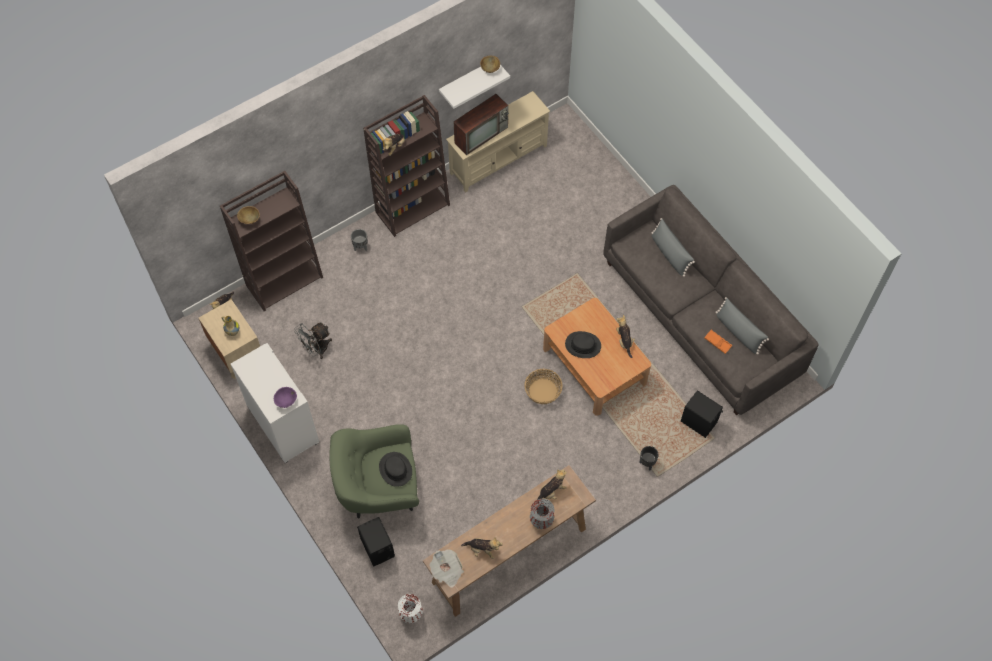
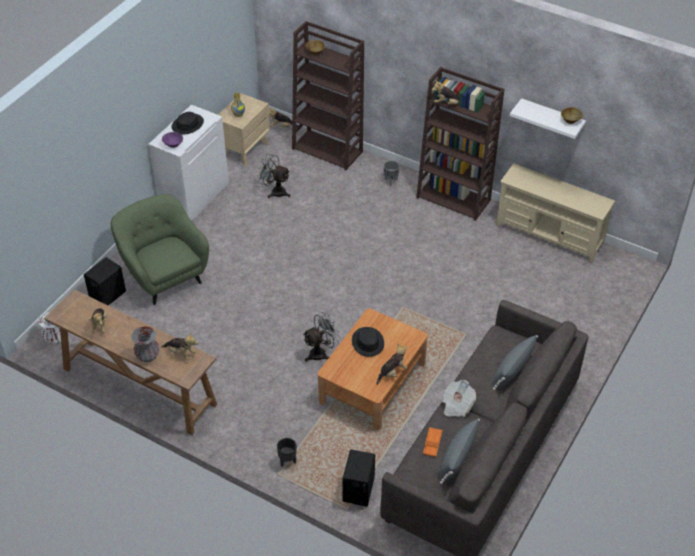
camera: 65 degrees right, 15 degrees down
black hat [379,452,412,487] -> black hat moved to [171,112,204,134]
newspaper [429,549,464,588] -> newspaper moved to [442,380,476,417]
television [454,94,509,155] -> none
basket [525,369,563,404] -> grey fan [303,313,341,362]

